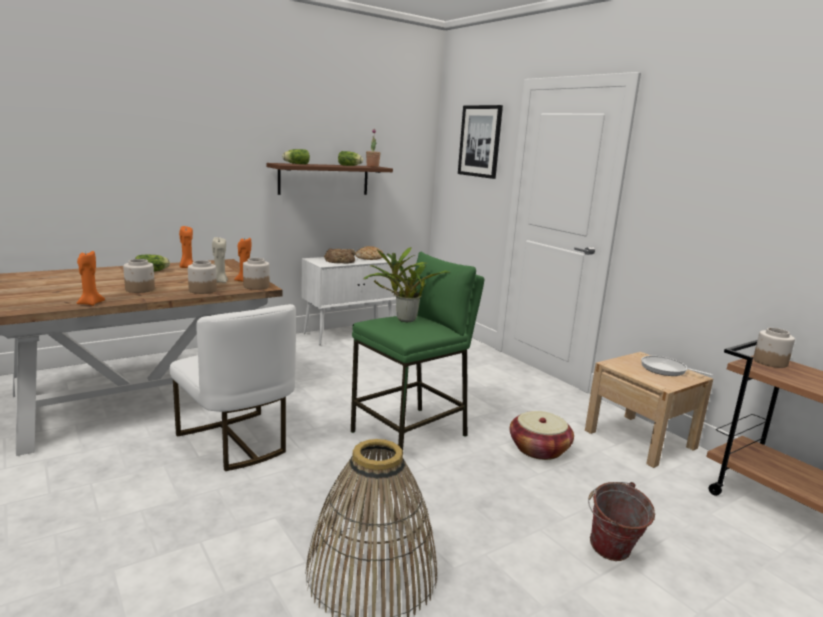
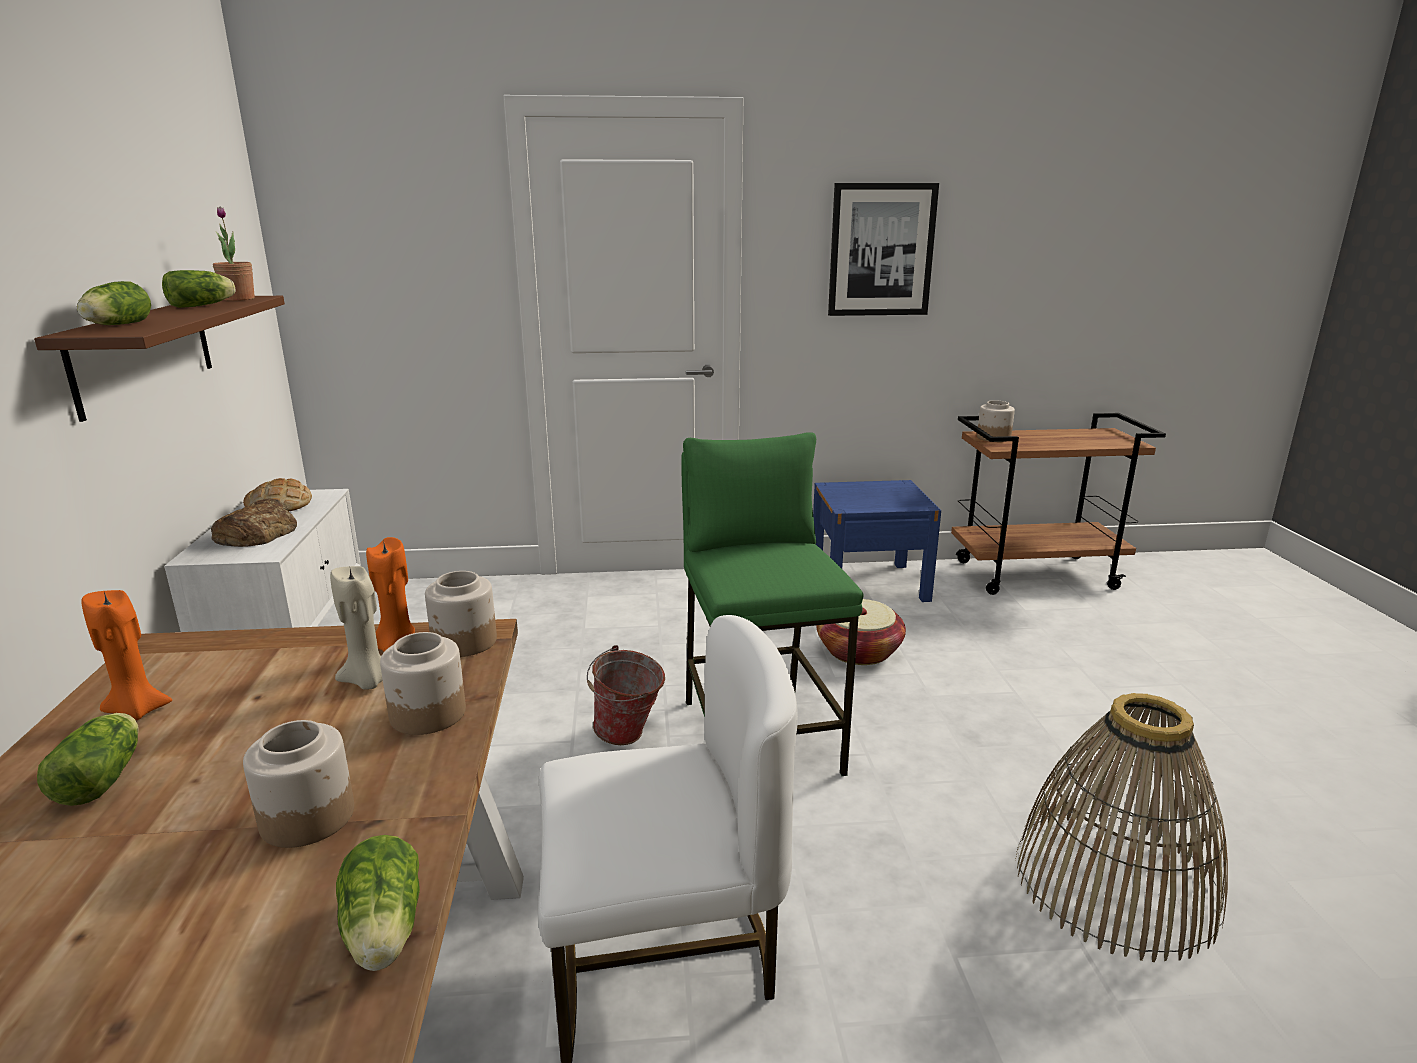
camera: 60 degrees left, 5 degrees up
orange candle [76,251,105,306] -> lettuce [336,835,420,971]
potted plant [364,247,449,322] -> none
picture [458,105,503,179] -> picture moved to [828,183,939,316]
beige nightstand [585,352,713,468] -> blue nightstand [813,480,941,602]
bucket [588,482,655,561] -> bucket moved to [587,645,665,745]
frying pan [641,356,713,376] -> none

